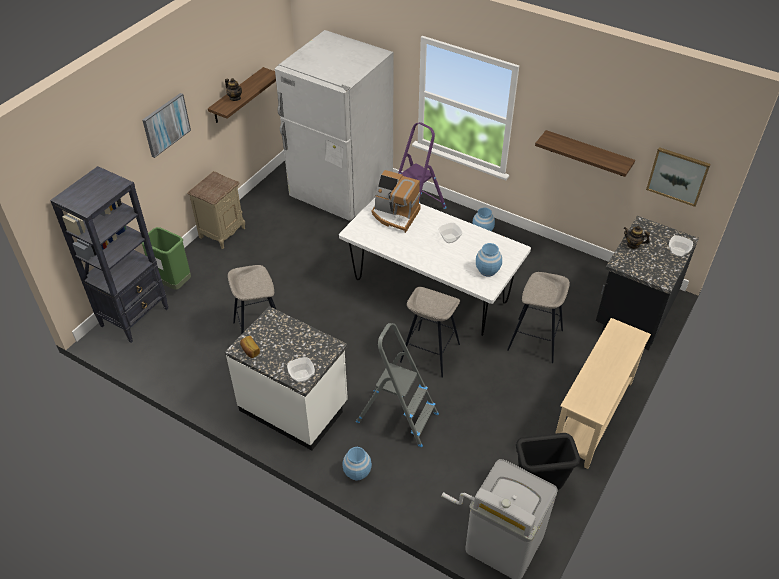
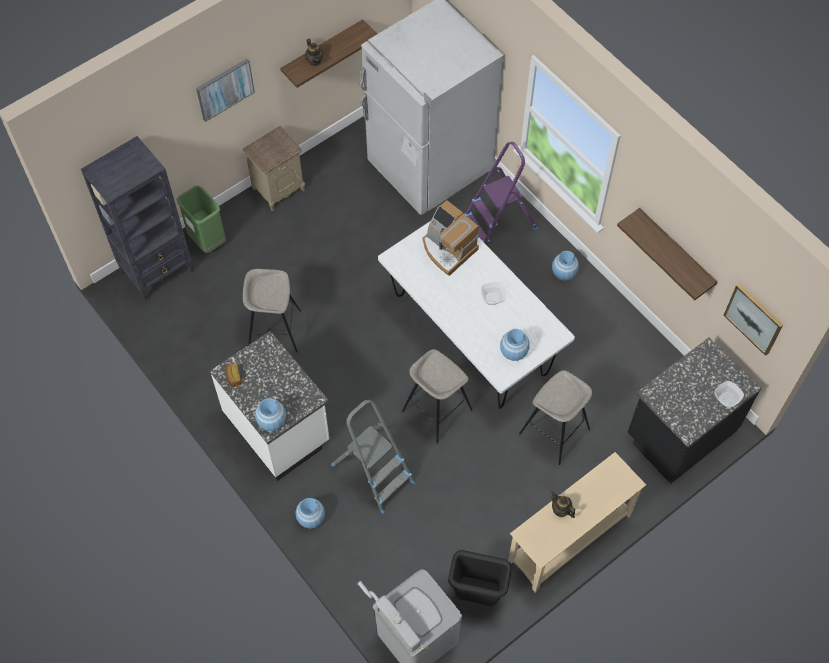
camera: 20 degrees right, 15 degrees up
bowl [287,357,315,383] -> blue vase [255,398,286,431]
teapot [624,226,650,249] -> teapot moved to [551,491,575,518]

